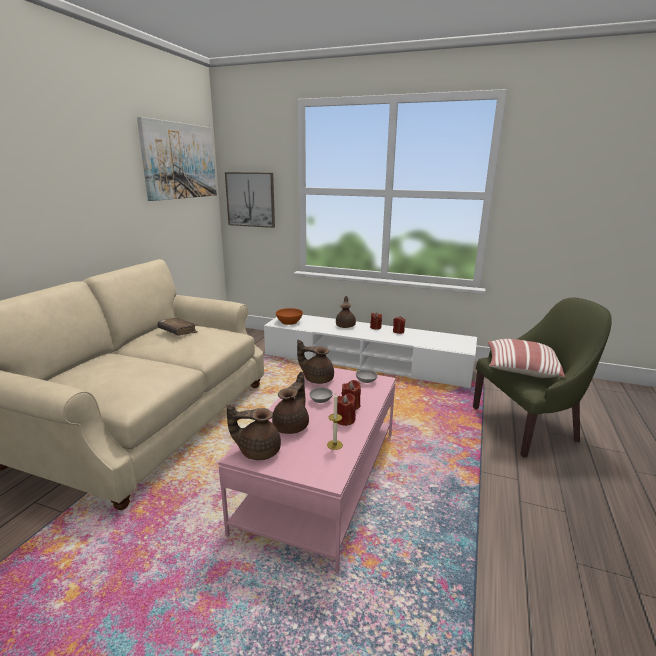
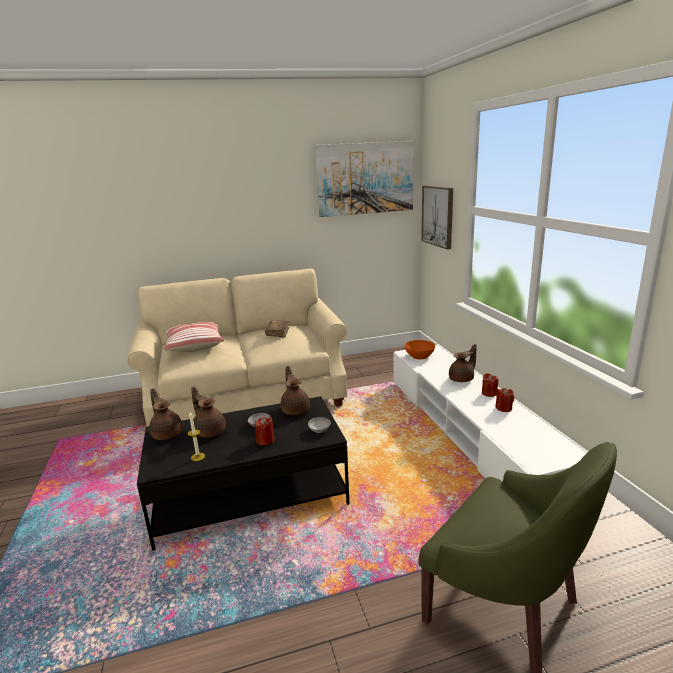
camera: 55 degrees right, 0 degrees up
pink coffee table [218,368,396,573] -> black coffee table [137,396,350,551]
brown teapot [272,371,309,434] -> brown teapot turned 120 degrees counterclockwise [191,387,226,437]
red candle [337,394,356,426] -> none
pillow [487,339,565,378] -> pillow moved to [164,322,224,352]

